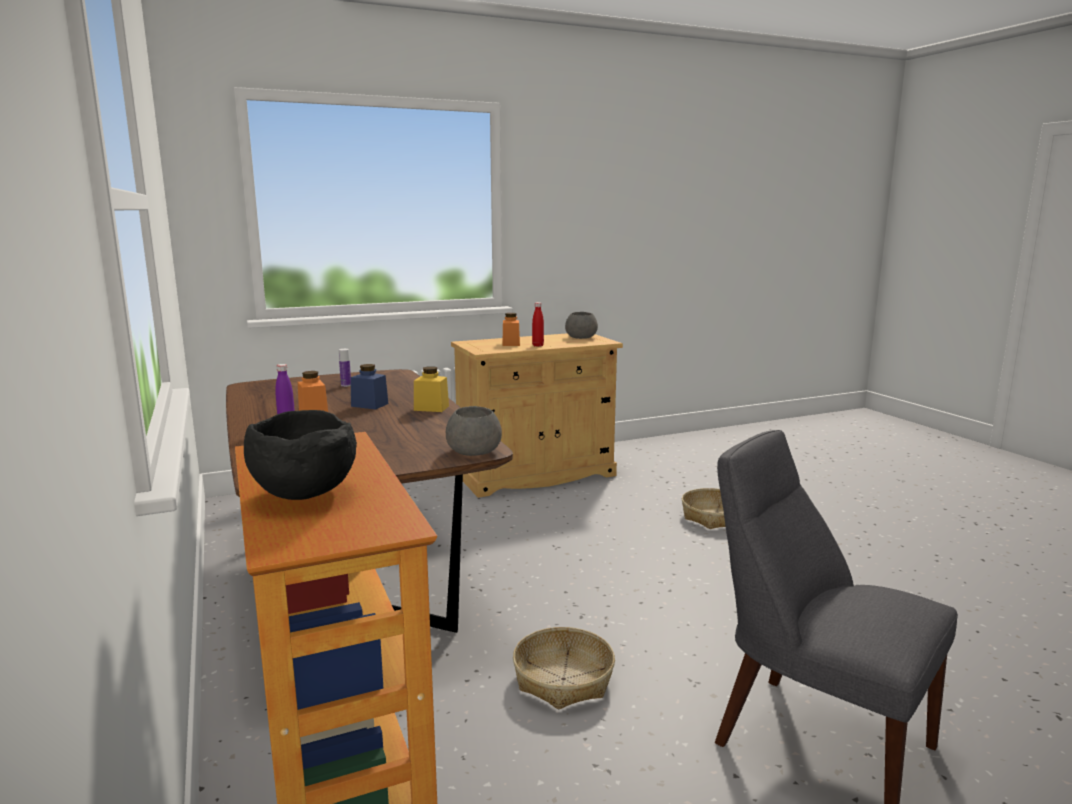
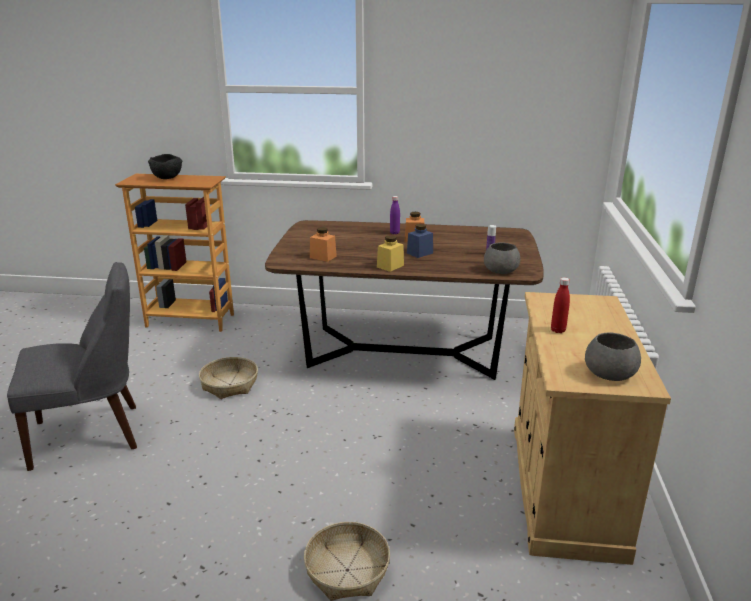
camera: 120 degrees right, 10 degrees up
grey bowl [446,406,502,456] -> grey bowl moved to [484,242,520,274]
orange jar [502,313,520,346] -> orange jar moved to [310,227,337,262]

